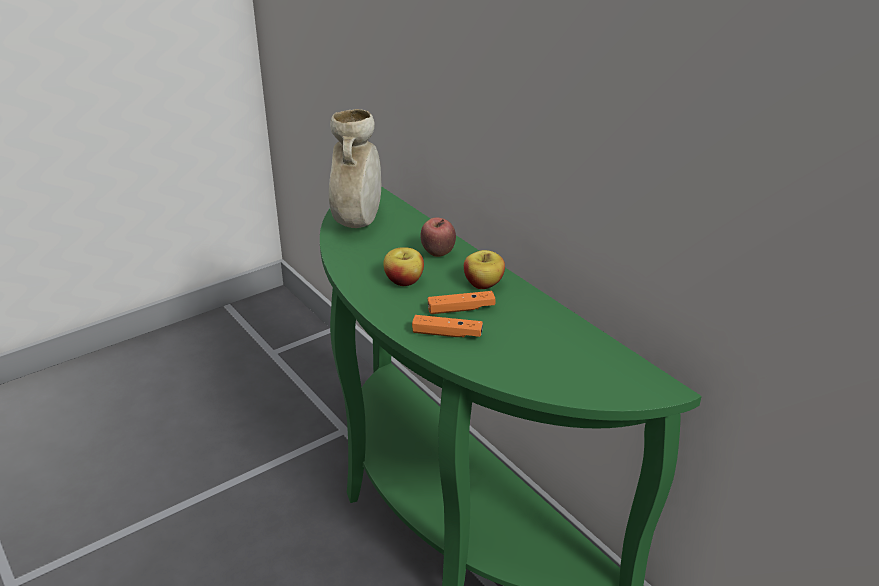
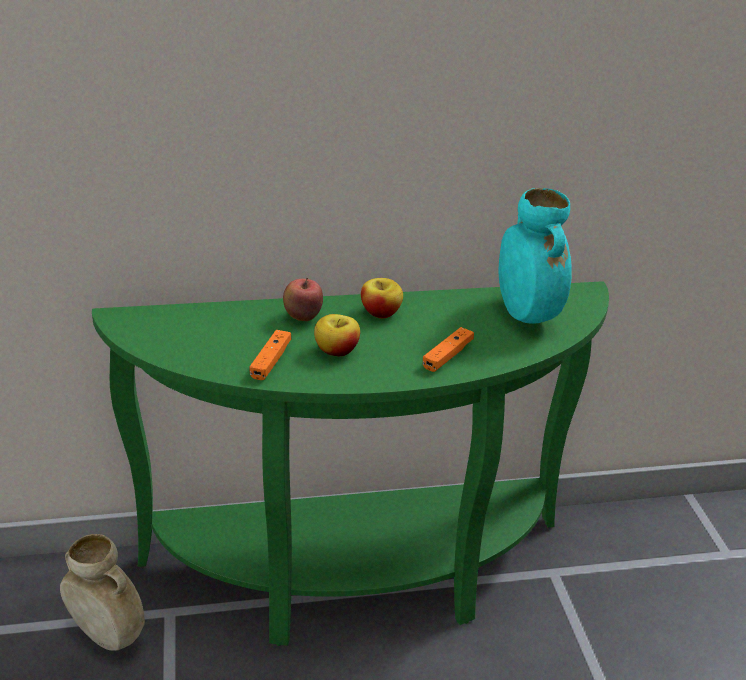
camera: 65 degrees left, 0 degrees up
beige vase [329,109,381,228] -> beige vase moved to [60,534,145,651]
orange game controller [428,291,495,314] -> orange game controller moved to [249,330,291,380]
none -> turquoise vase [499,188,572,324]

